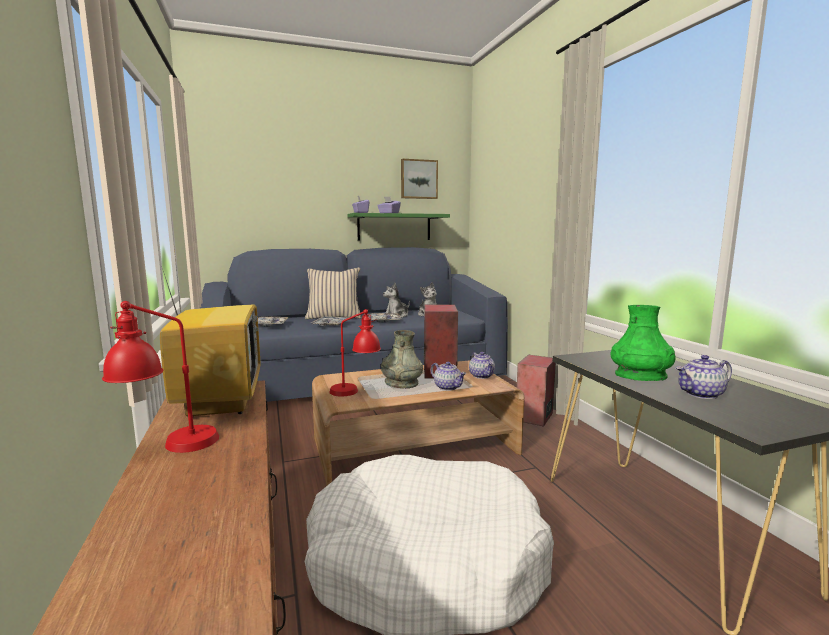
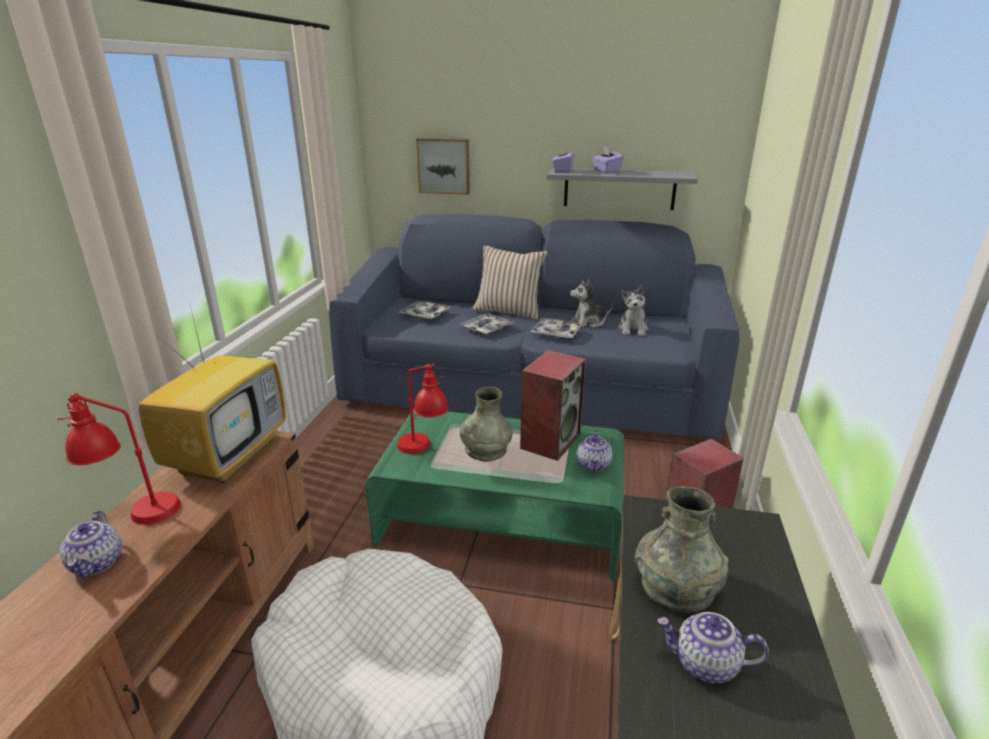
camera: 30 degrees right, 15 degrees up
brown coffee table [312,360,525,485] -> green coffee table [365,410,624,582]
green shelf [347,213,450,241] -> grey shelf [546,168,698,210]
picture [401,159,438,199] -> picture moved to [416,138,470,195]
teapot [431,362,466,391] -> teapot moved to [60,511,122,578]
green vase [610,305,676,381] -> grey vase [635,486,728,613]

